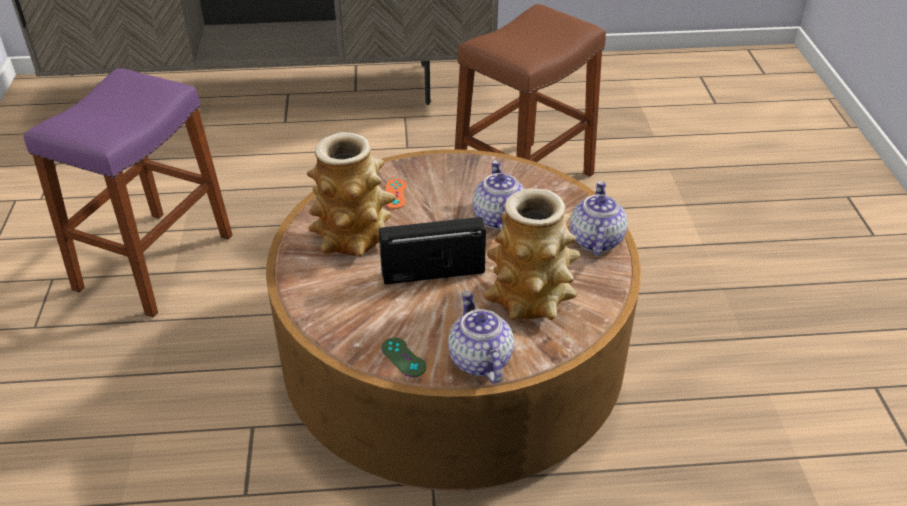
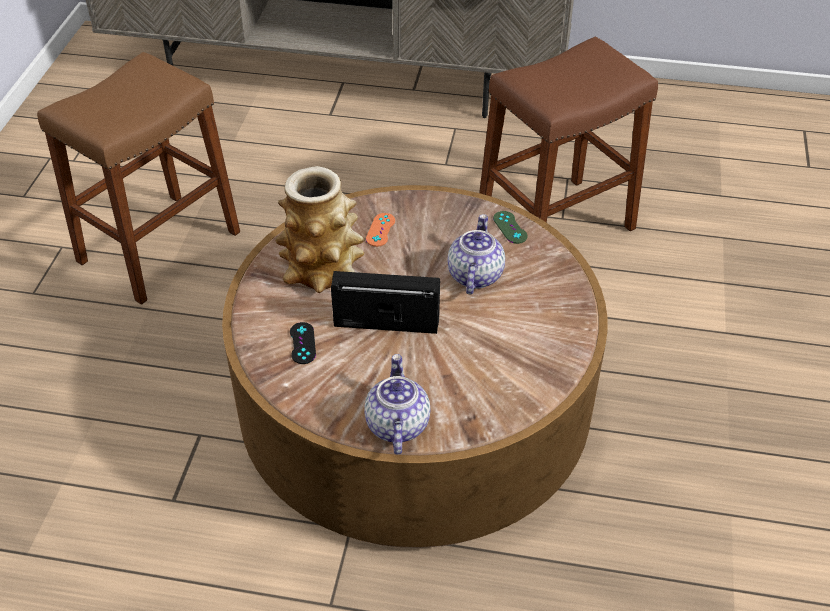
camera: 15 degrees right, 5 degrees up
purple stool [24,68,232,317] -> brown stool [37,52,240,305]
green game controller [381,338,426,377] -> green game controller moved to [493,211,528,244]
vase [483,188,580,320] -> none
teapot [570,181,628,256] -> none
none -> black game controller [290,322,316,364]

